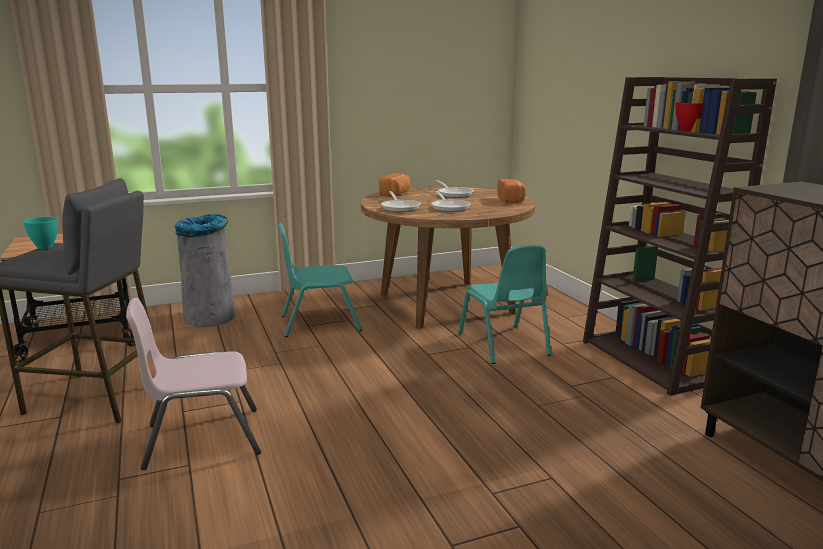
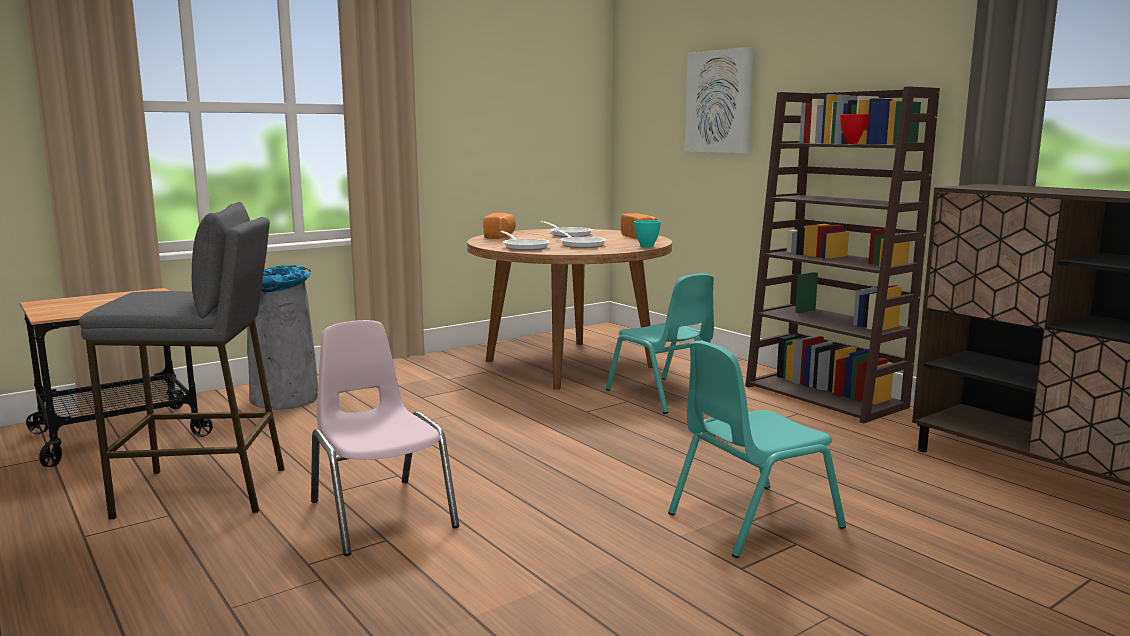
camera: 15 degrees left, 5 degrees down
turquoise bowl [23,216,58,249] -> turquoise bowl moved to [634,220,661,247]
pink chair [126,298,261,470] -> pink chair turned 90 degrees clockwise [311,320,459,556]
turquoise chair [278,223,362,337] -> turquoise chair moved to [668,341,846,558]
none -> picture [685,47,754,153]

